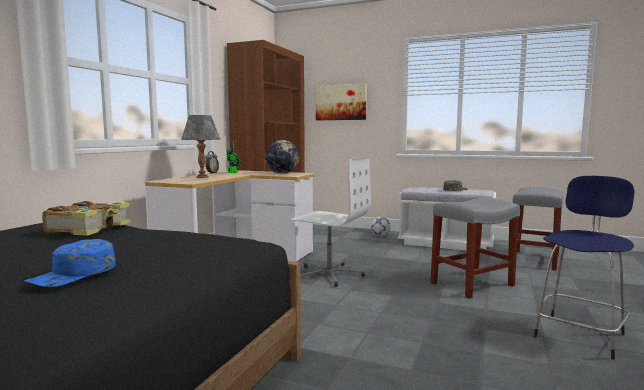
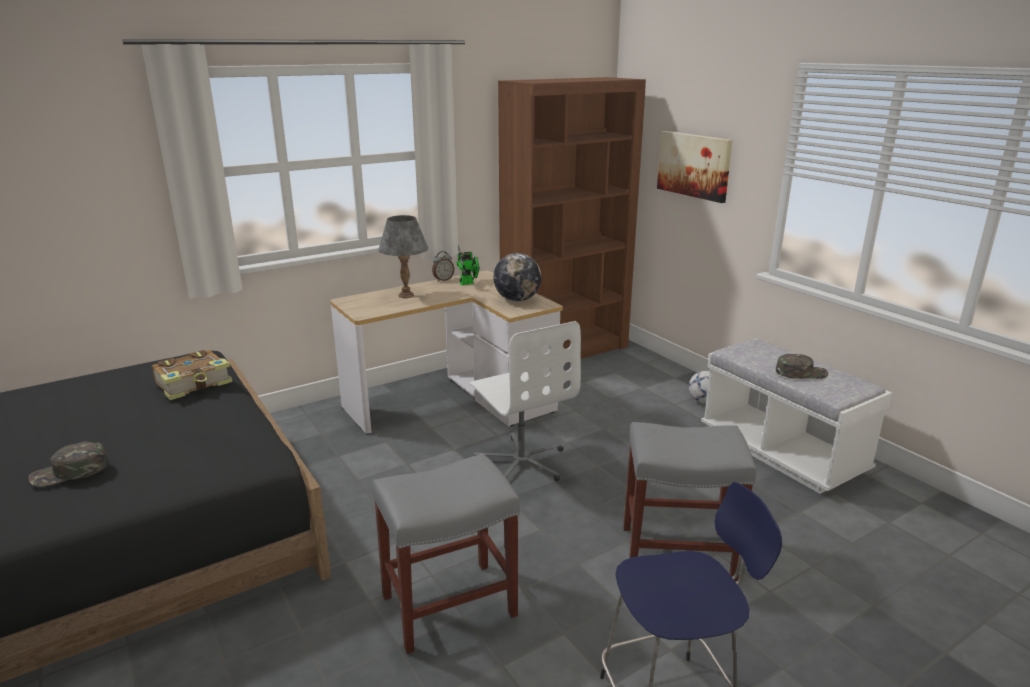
camera: 35 degrees right, 15 degrees up
blue cap [24,239,116,287] -> green cap [28,441,109,487]
grey stool [512,187,564,270] -> grey stool moved to [372,453,520,654]

